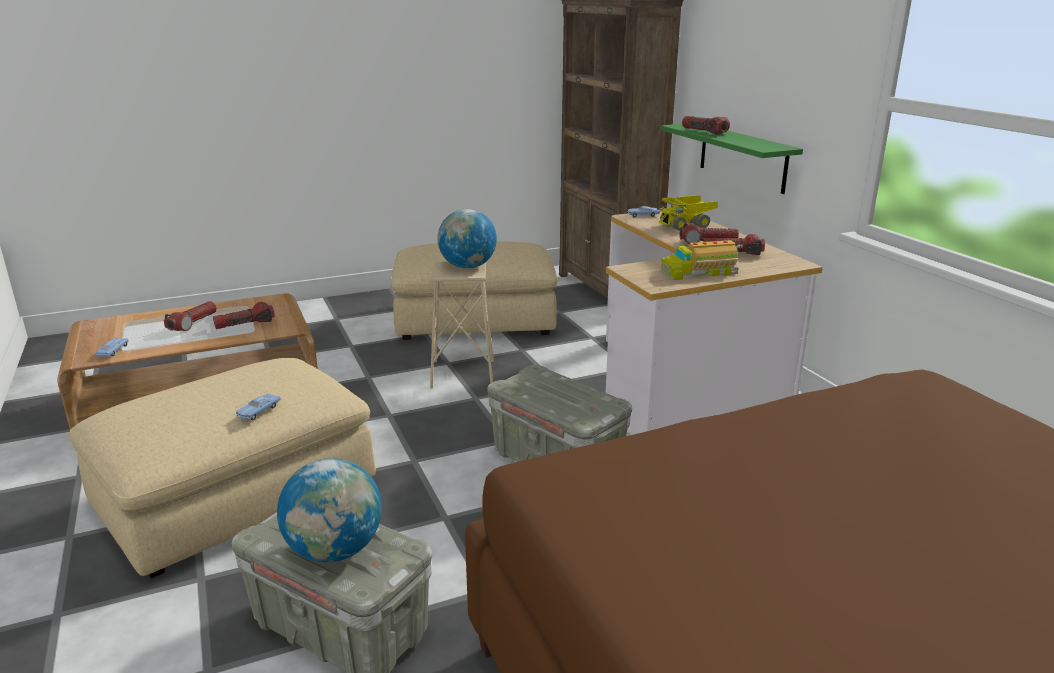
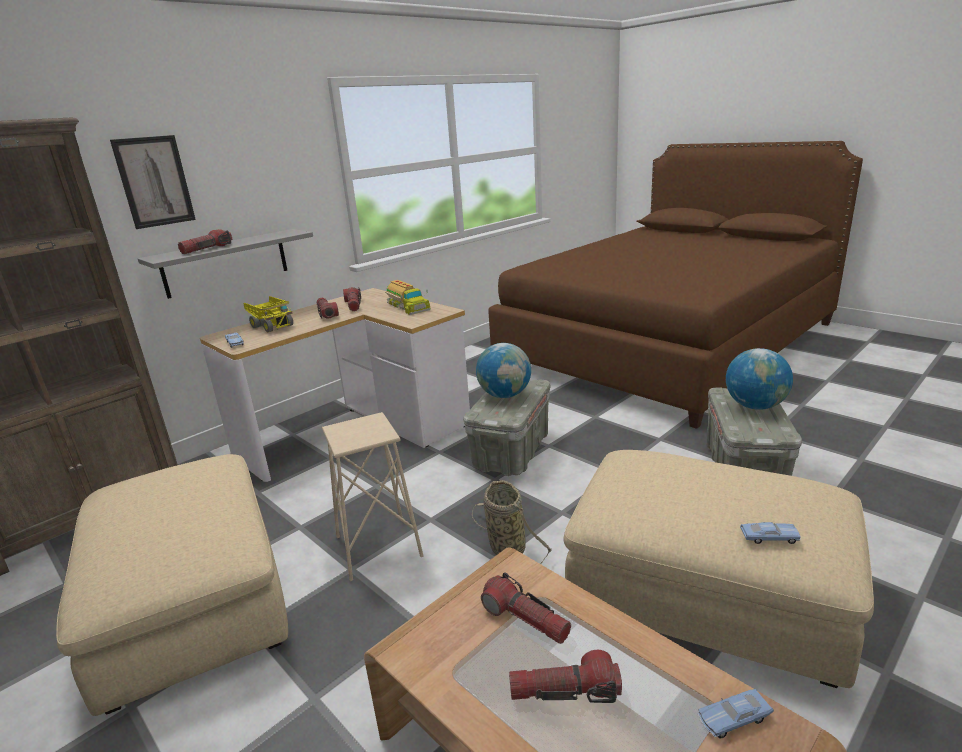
camera: 110 degrees left, 0 degrees up
blue toy car [236,393,281,420] -> blue toy car moved to [740,522,801,544]
globe [437,209,497,269] -> globe moved to [476,343,531,398]
green shelf [660,124,803,194] -> grey shelf [138,229,313,299]
none -> picture [110,135,196,229]
none -> basket [472,480,552,563]

